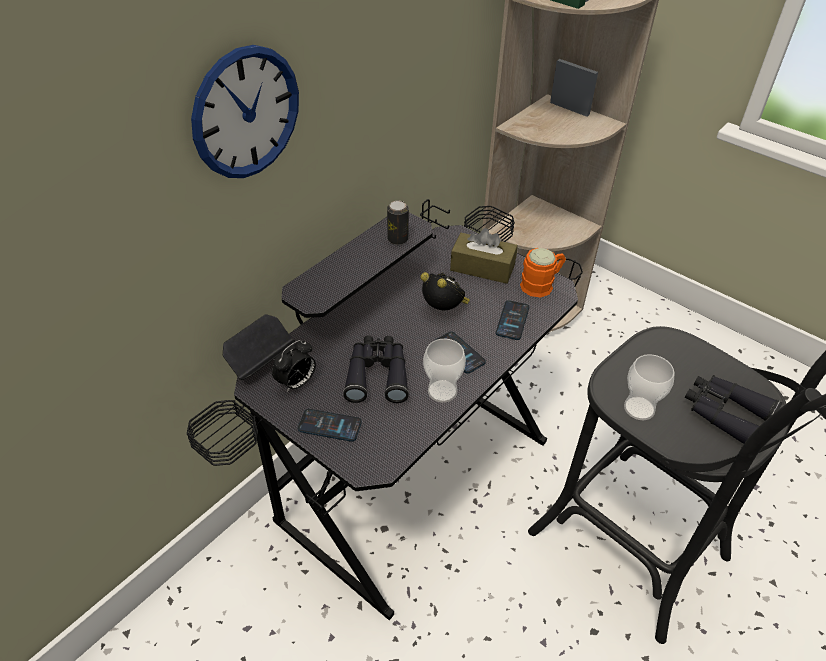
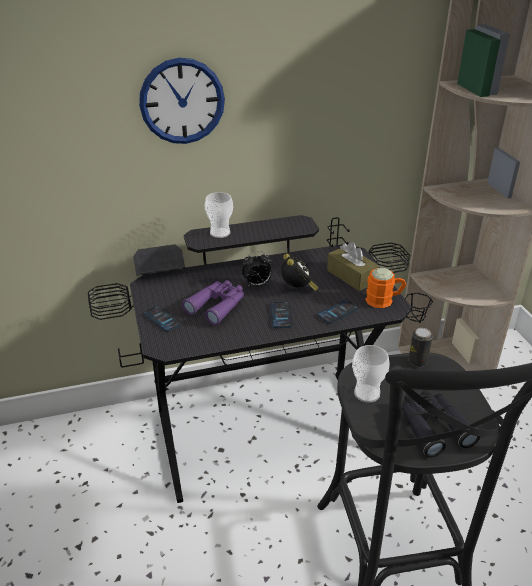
camera: 35 degrees right, 10 degrees down
alarm clock [272,340,316,393] -> alarm clock moved to [242,251,272,287]
black binoculars [343,335,409,403] -> purple binoculars [182,280,244,325]
can [387,200,409,245] -> can moved to [409,328,433,367]
cup [423,339,466,403] -> cup moved to [205,192,233,238]

